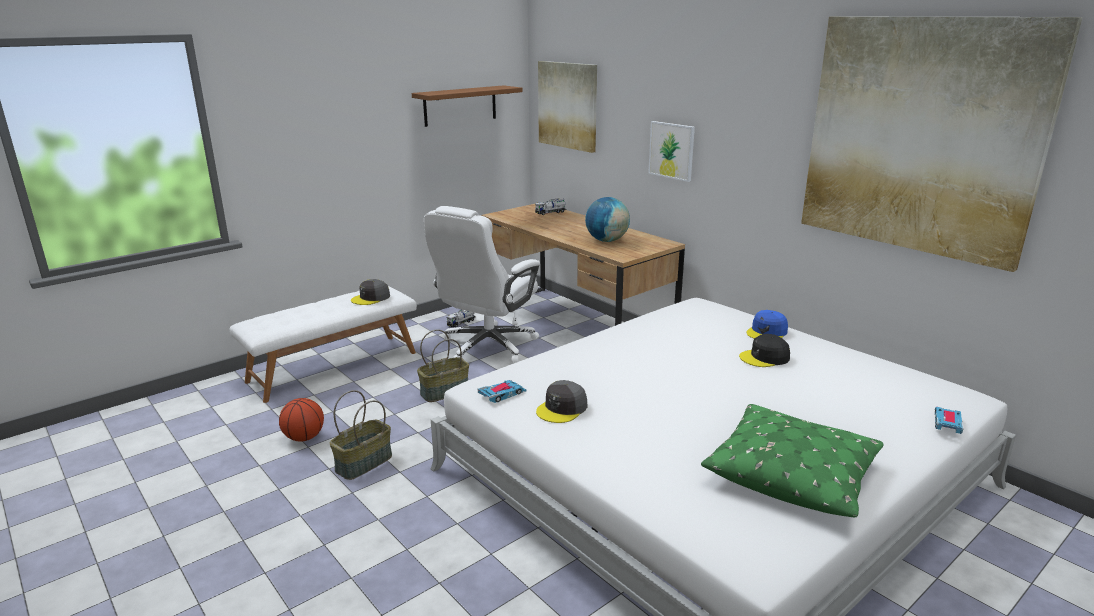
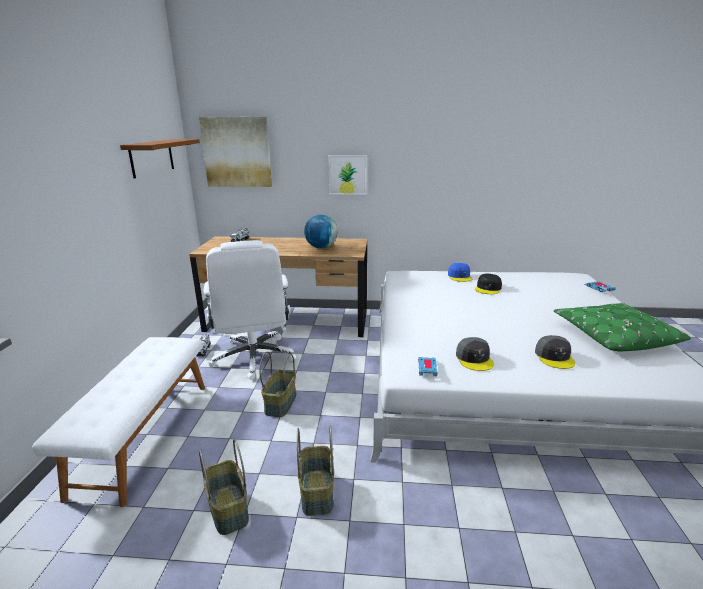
camera: 45 degrees left, 0 degrees up
basketball [279,398,324,442] -> basket [199,439,249,535]
grey cap [351,279,390,305] -> grey cap moved to [535,335,575,369]
picture [801,17,1083,272] -> none

